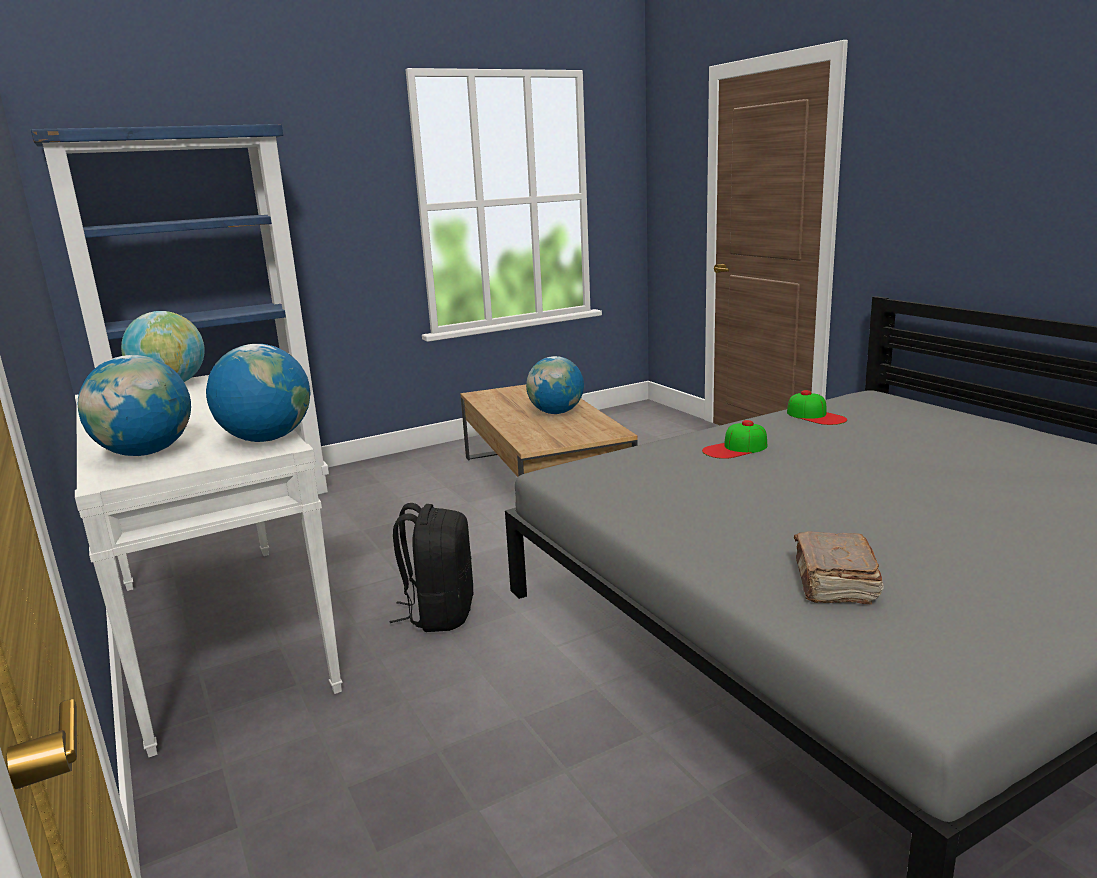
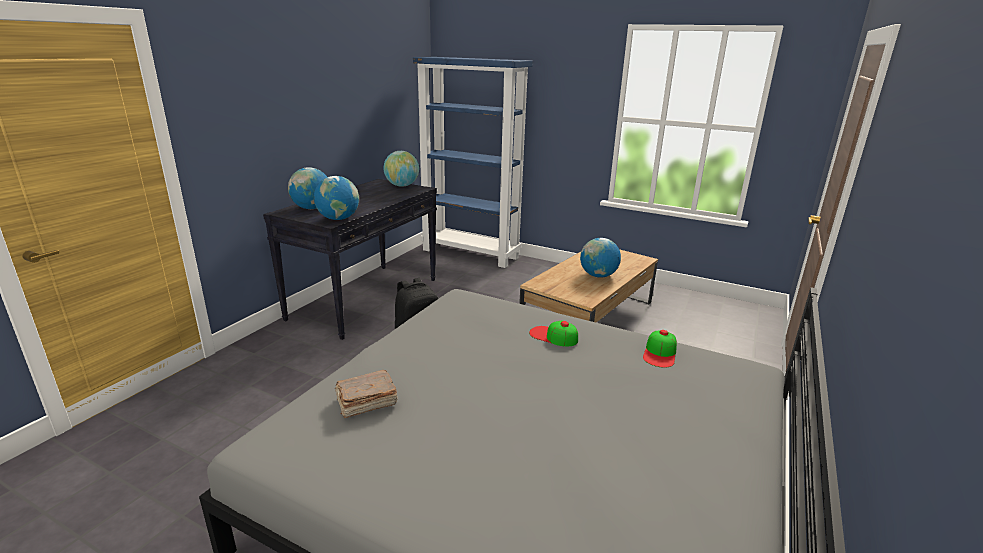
camera: 55 degrees right, 5 degrees up
white console table [75,375,343,757] -> black console table [263,179,437,340]

